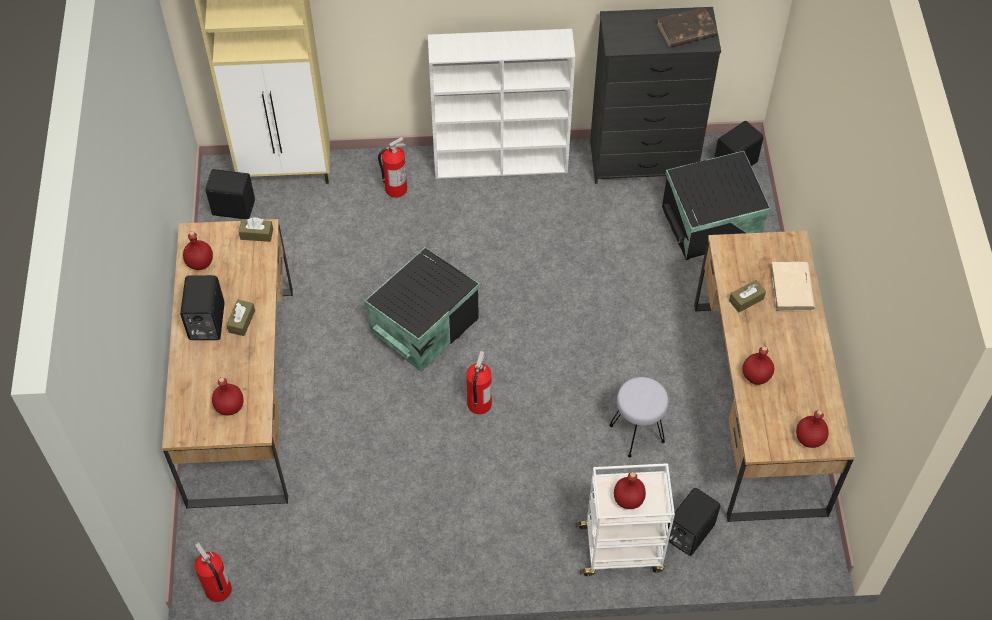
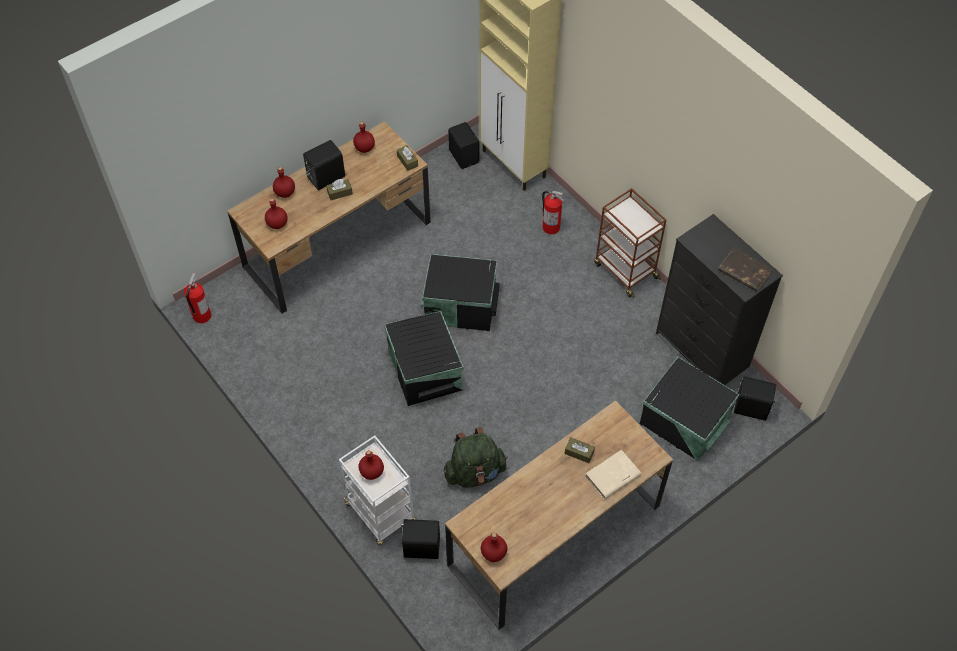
camera: 55 degrees right, 0 degrees up
white bookcase [428,29,575,179] -> brown cart [594,188,666,298]
fire extinguisher [466,351,492,414] -> black storage box [384,311,463,407]
grey stool [610,377,669,458] -> green backpack [444,427,508,488]
red bottle [742,346,774,385] -> red bottle moved to [273,167,295,198]

